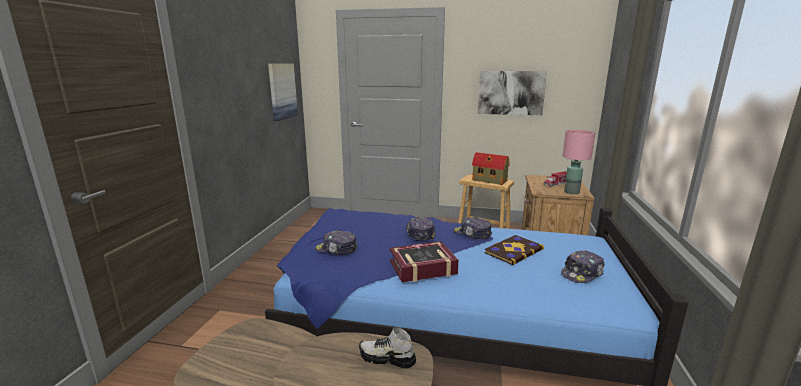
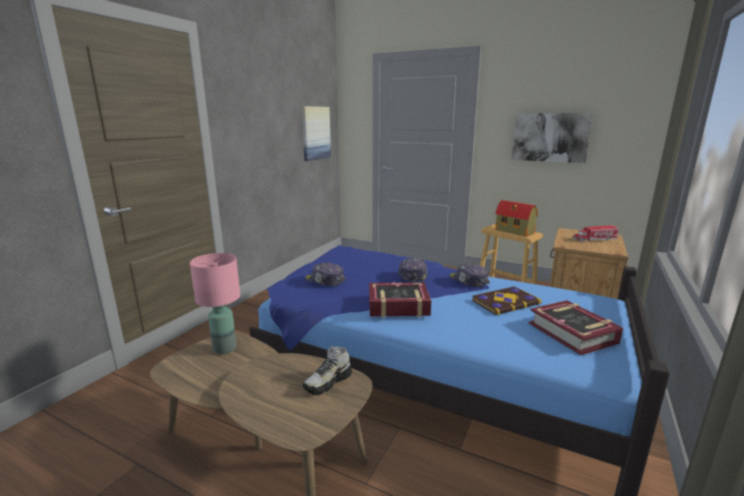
camera: 15 degrees right, 0 degrees up
shoe [359,327,416,368] -> shoe turned 75 degrees counterclockwise [303,346,352,395]
cap [561,250,605,283] -> book [529,300,623,355]
pink table lamp [562,130,595,194] -> pink table lamp moved to [190,253,240,354]

